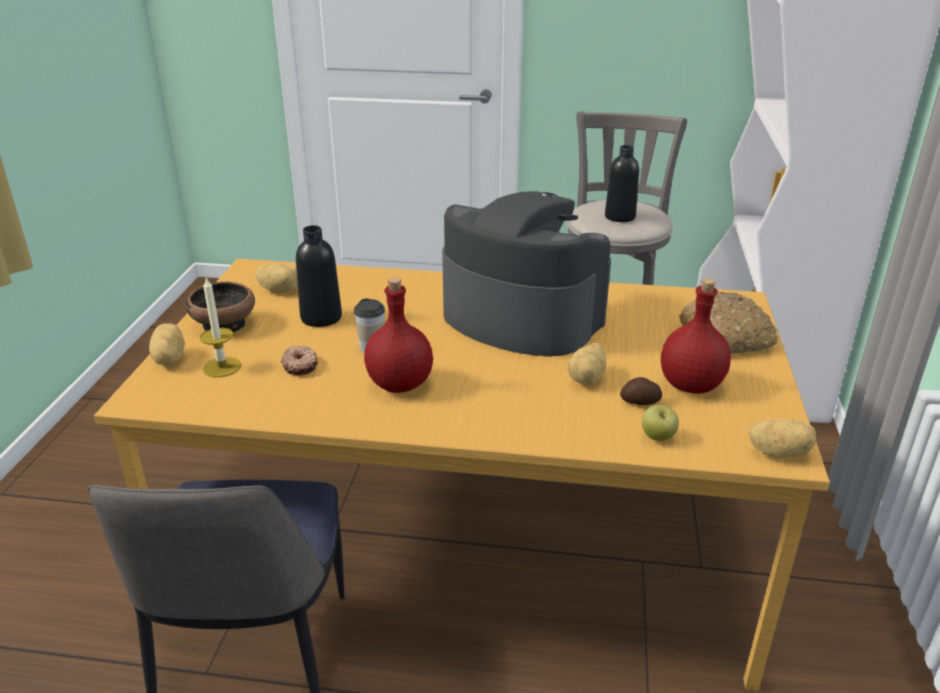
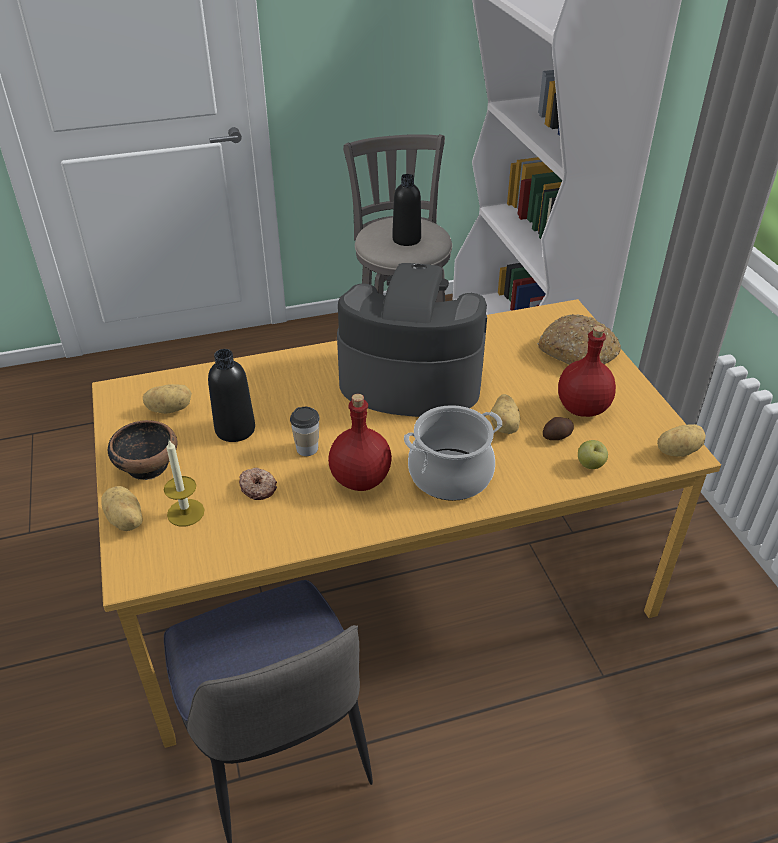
camera: 25 degrees left, 10 degrees up
none -> cooking pot [404,405,502,501]

